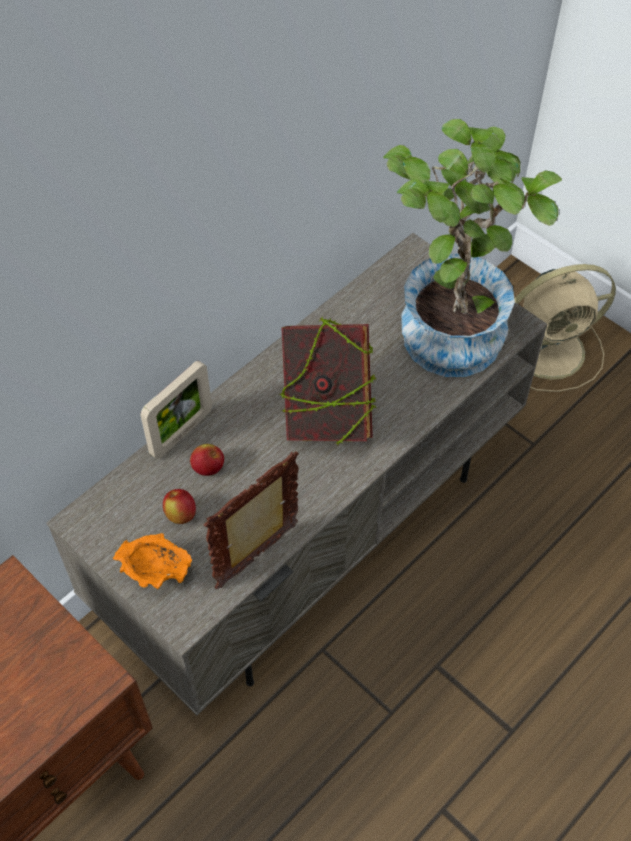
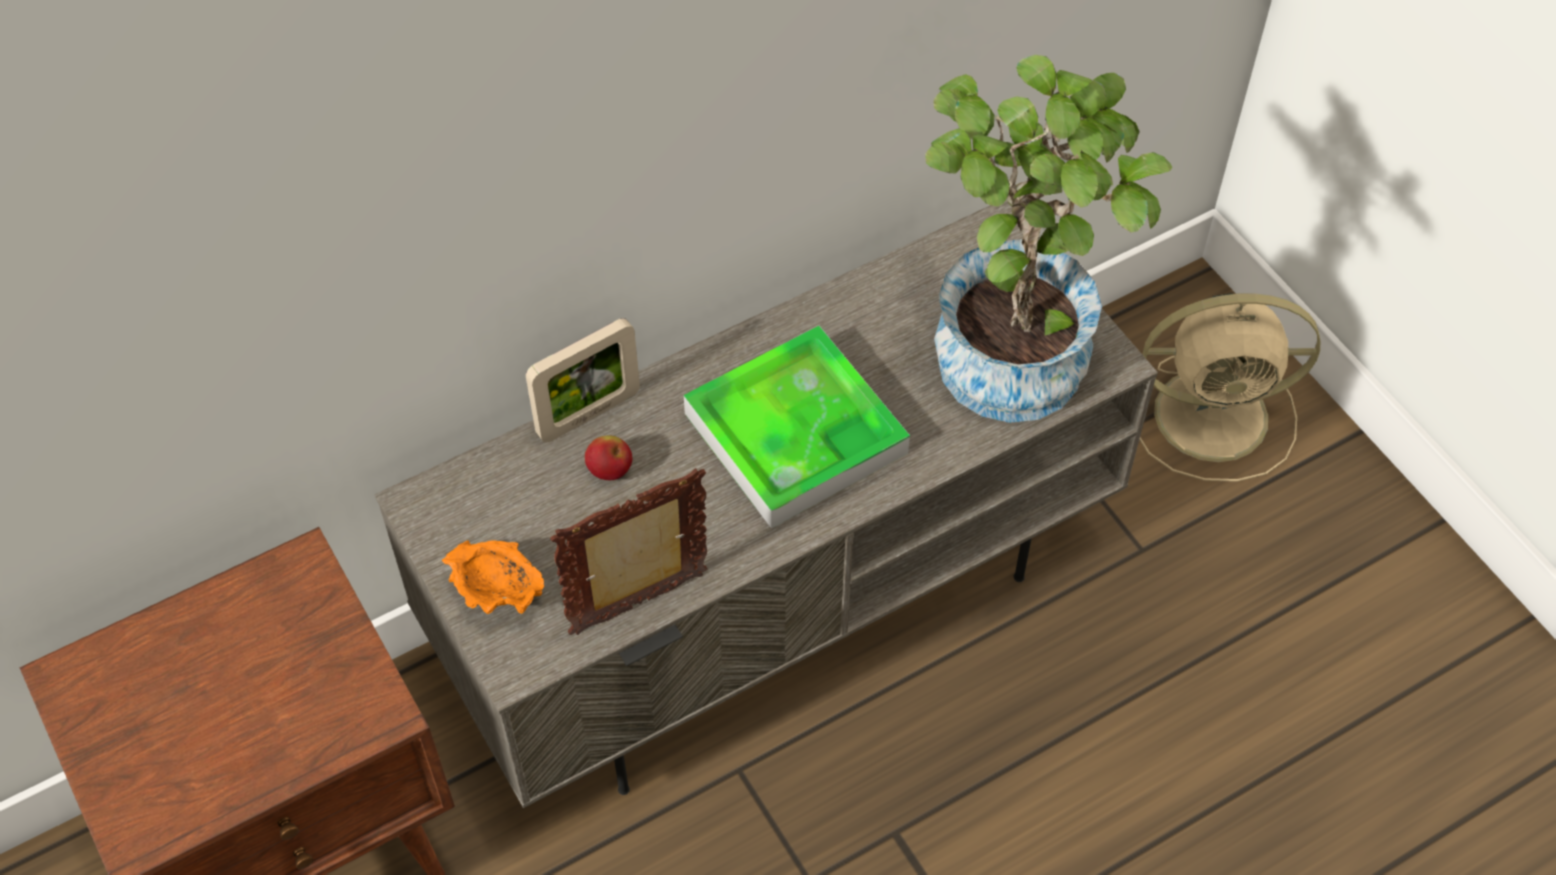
camera: 15 degrees right, 0 degrees up
apple [163,489,196,524] -> none
book [279,316,377,445] -> tray [684,326,910,528]

